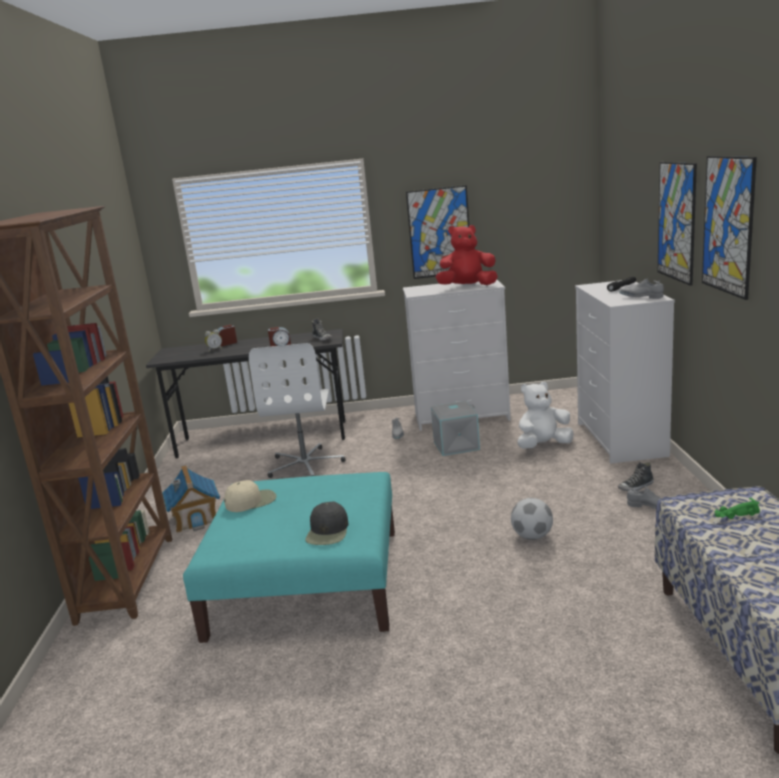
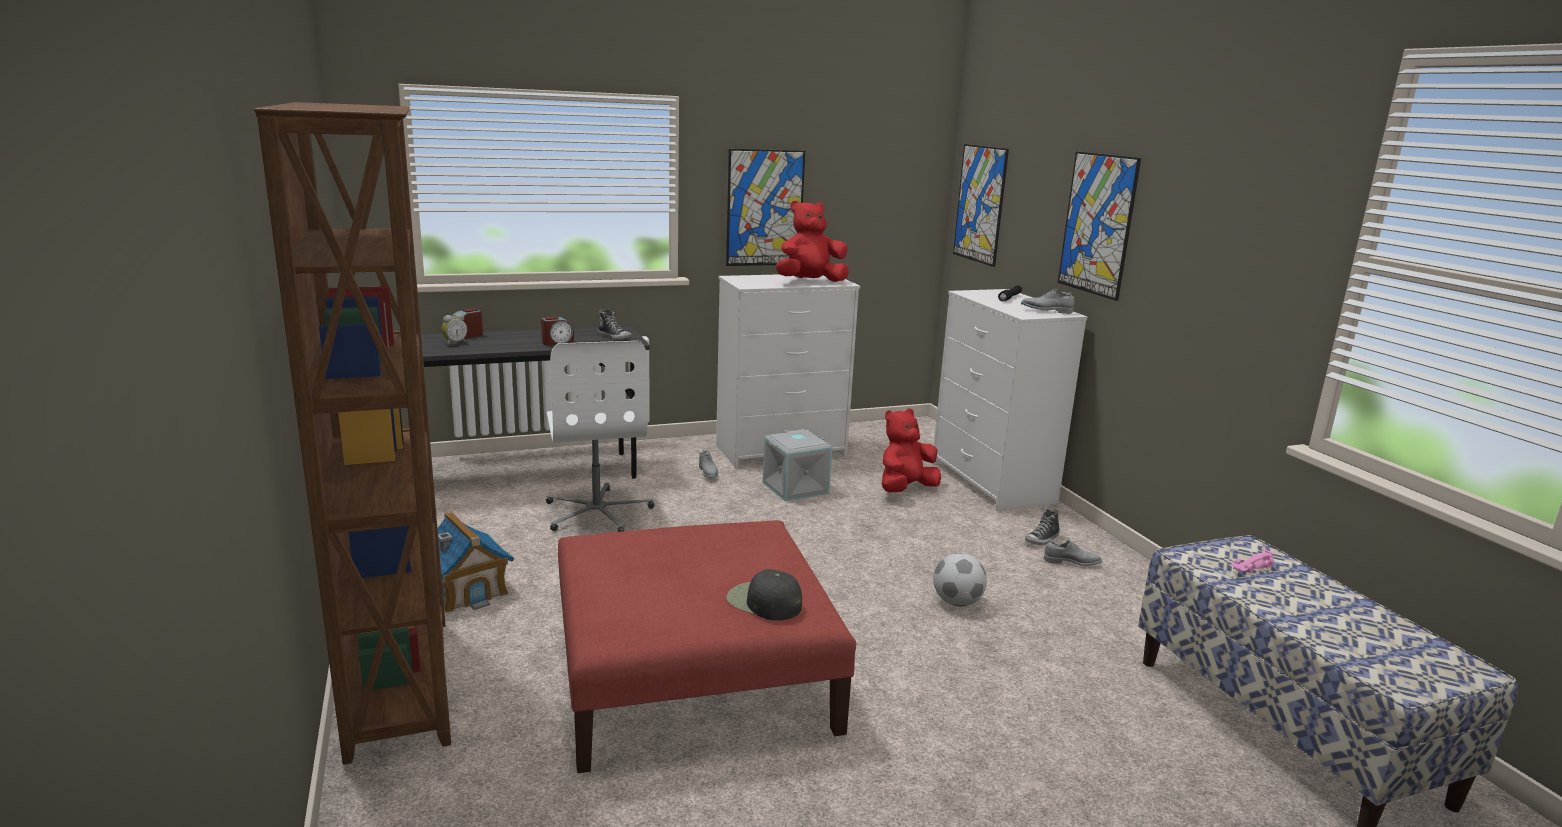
camera: 20 degrees left, 0 degrees up
turquoise ottoman [183,472,395,643] -> red ottoman [558,520,856,773]
beige cap [224,480,276,512] -> none
black cap [305,502,349,545] -> black cap turned 135 degrees clockwise [726,569,802,620]
white plush toy [517,382,573,449] -> red plush toy [881,408,941,492]
picture [702,156,757,300] -> picture moved to [953,144,1009,267]
green toy car [715,498,760,519] -> pink toy car [1231,548,1275,573]

